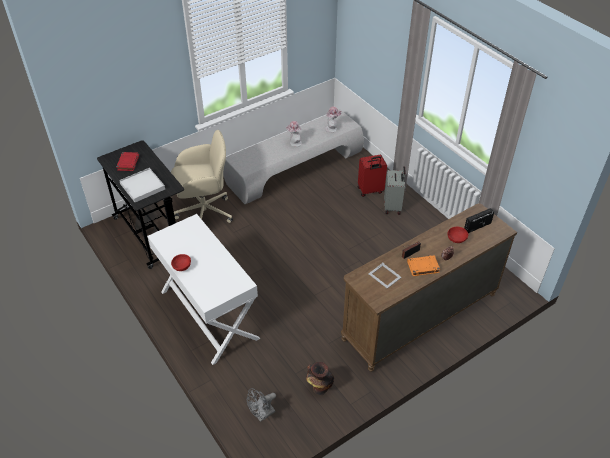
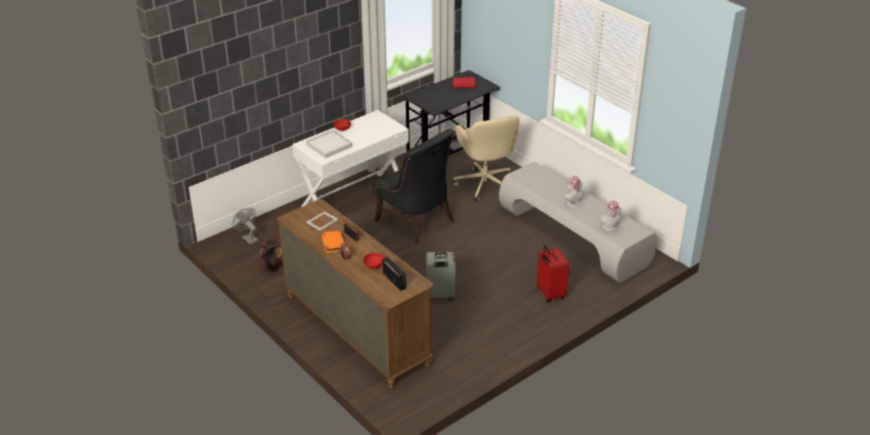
camera: 85 degrees right, 10 degrees down
white tray [119,168,165,202] -> white tray moved to [306,130,352,158]
grey suitcase [384,166,406,215] -> grey suitcase moved to [426,252,455,301]
none -> black chair [373,129,455,244]

